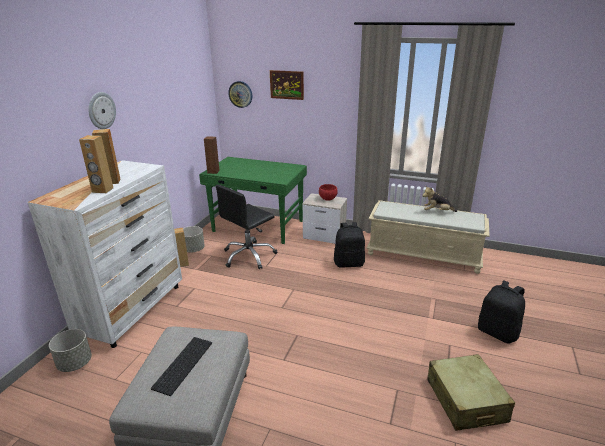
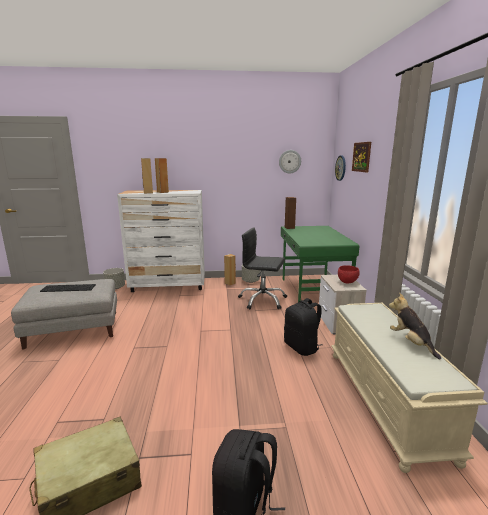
camera: 65 degrees right, 10 degrees down
wall clock [88,92,116,129] -> wall clock moved to [279,150,301,173]

